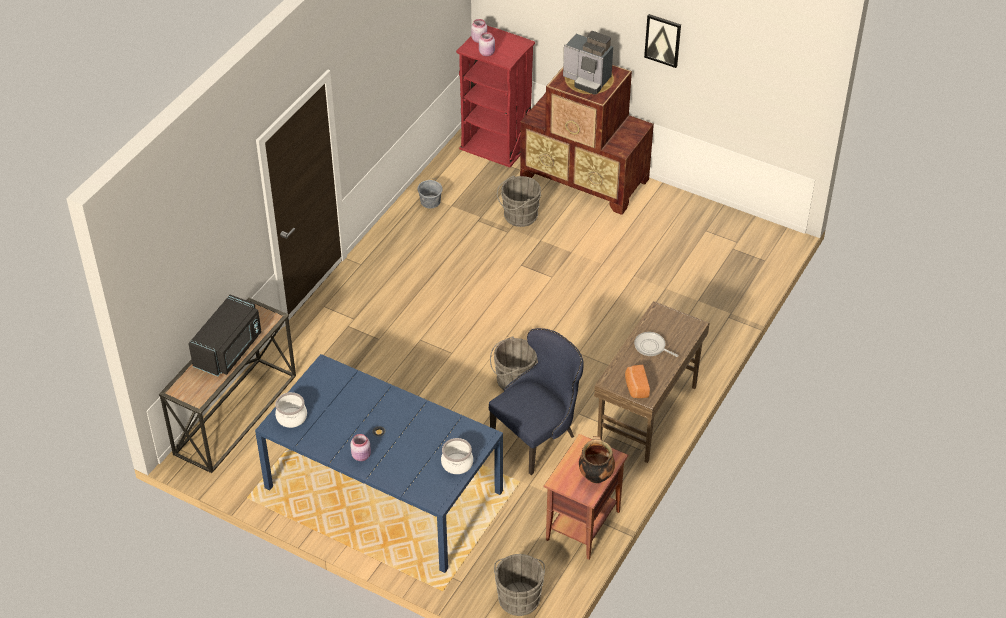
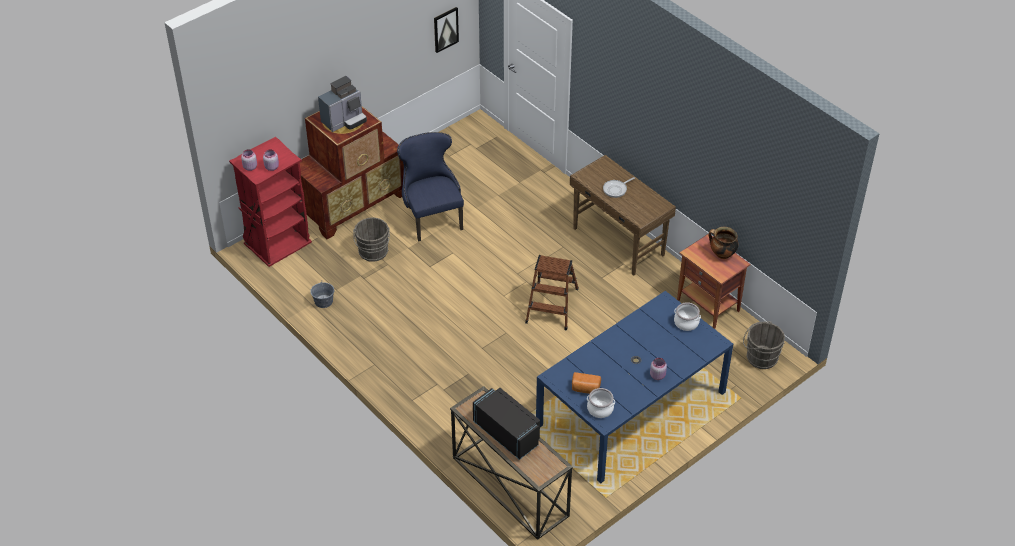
camera: 70 degrees left, 0 degrees up
blue chair [489,328,584,475] -> blue chair moved to [397,132,464,242]
grey bucket [490,336,537,390] -> brown step ladder [525,255,579,331]
bread [625,365,650,398] -> bread moved to [572,372,601,394]
picture [644,14,681,68] -> picture moved to [434,7,459,53]

